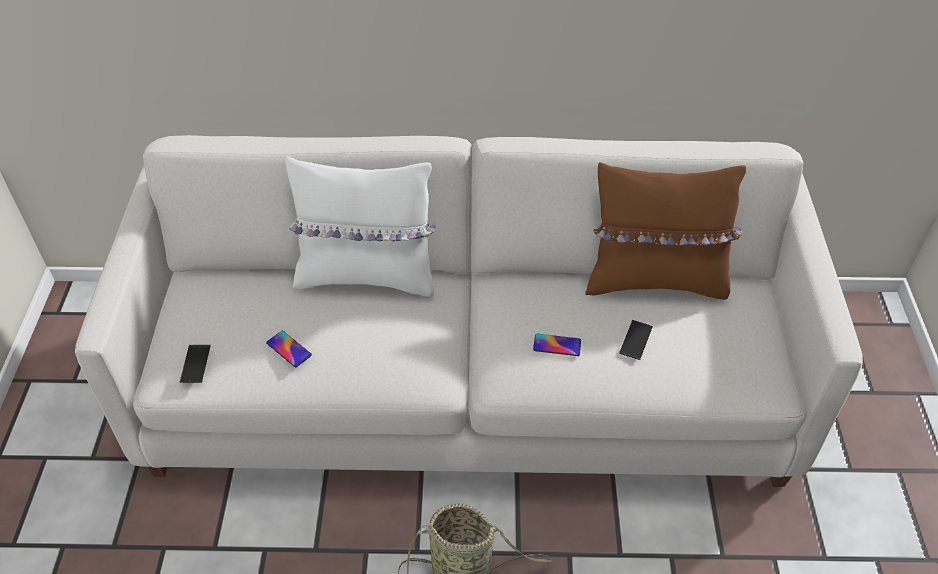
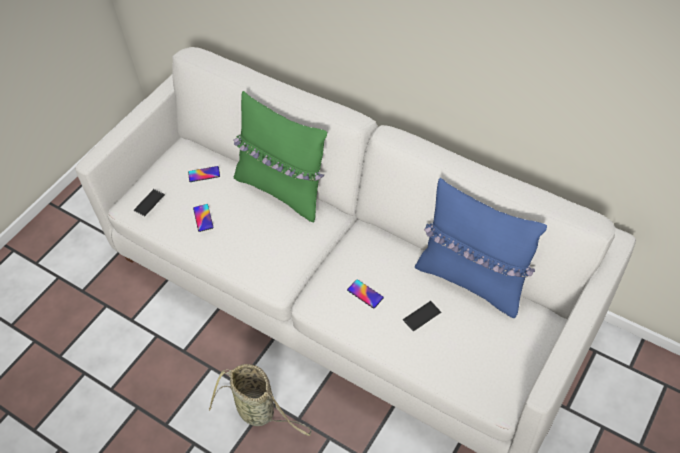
camera: 35 degrees right, 5 degrees up
white pillow [285,156,436,297] -> green pillow [233,91,327,222]
brown pillow [585,162,746,300] -> blue pillow [415,178,547,318]
none -> phone [188,166,220,182]

